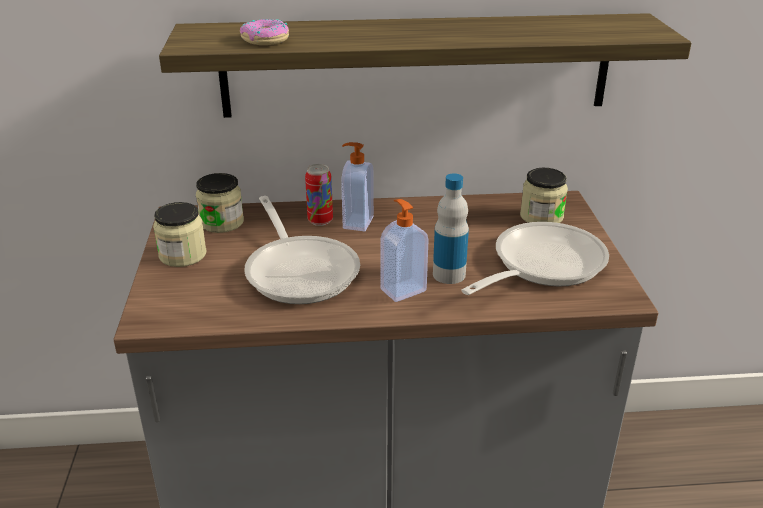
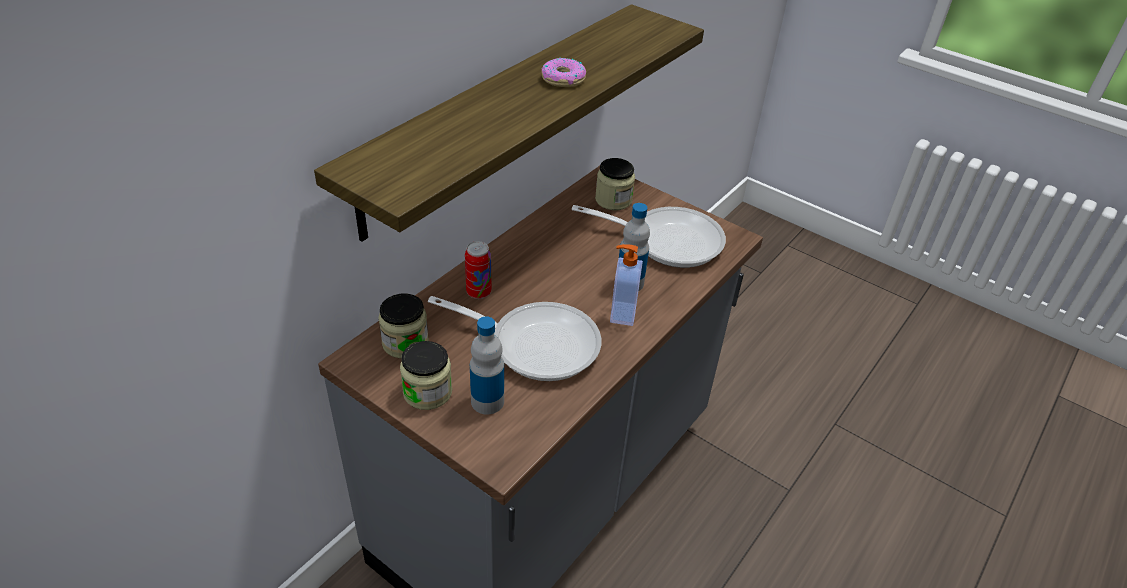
camera: 50 degrees left, 10 degrees up
donut [240,19,289,45] -> donut moved to [541,58,586,87]
soap dispenser [341,142,374,231] -> none
frying pan [461,222,609,295] -> frying pan turned 105 degrees clockwise [572,205,726,268]
none -> bottle [470,316,504,415]

